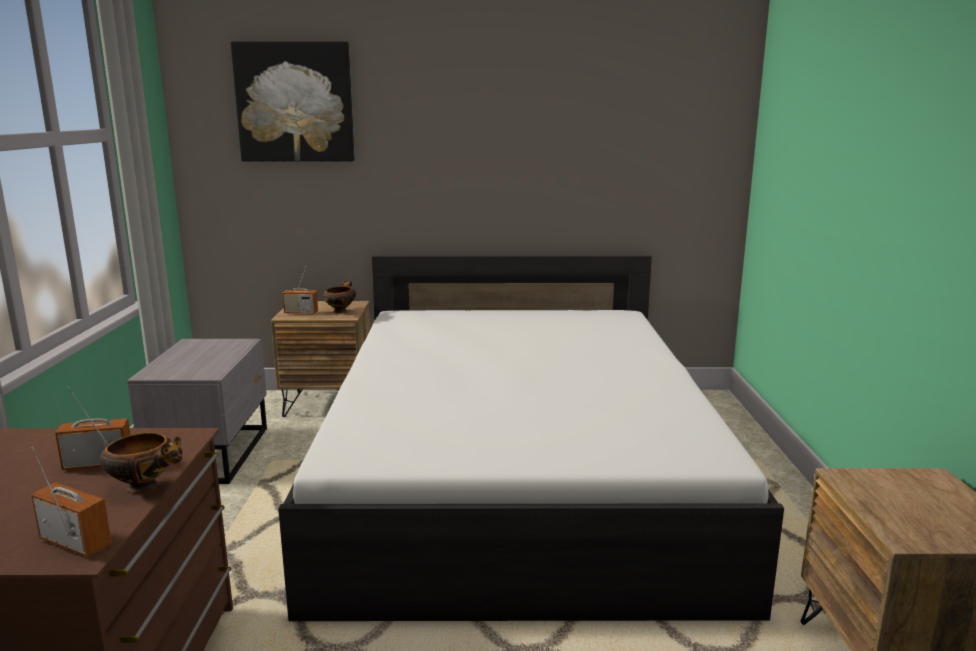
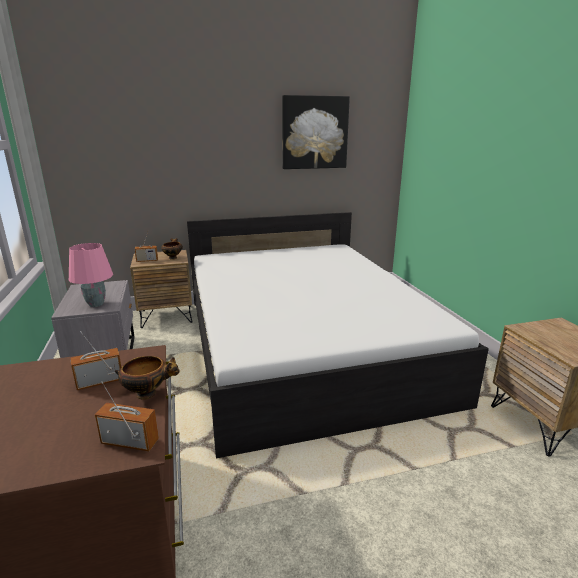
camera: 15 degrees left, 5 degrees up
picture [230,41,355,161] -> picture moved to [282,95,350,169]
none -> pink table lamp [69,243,113,307]

